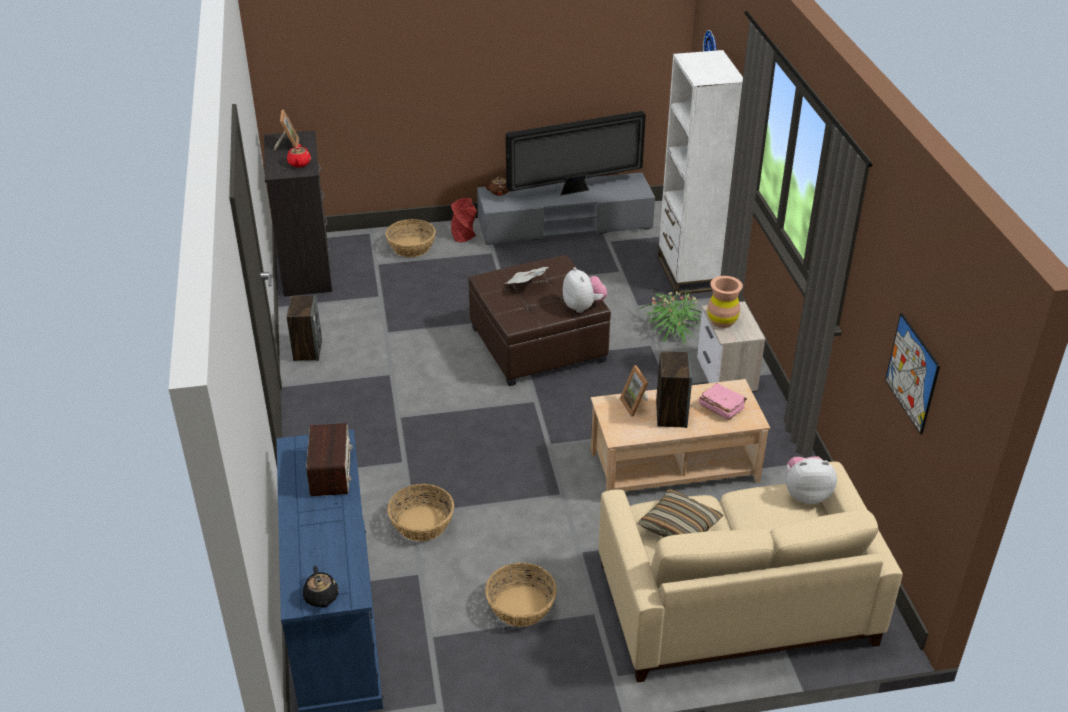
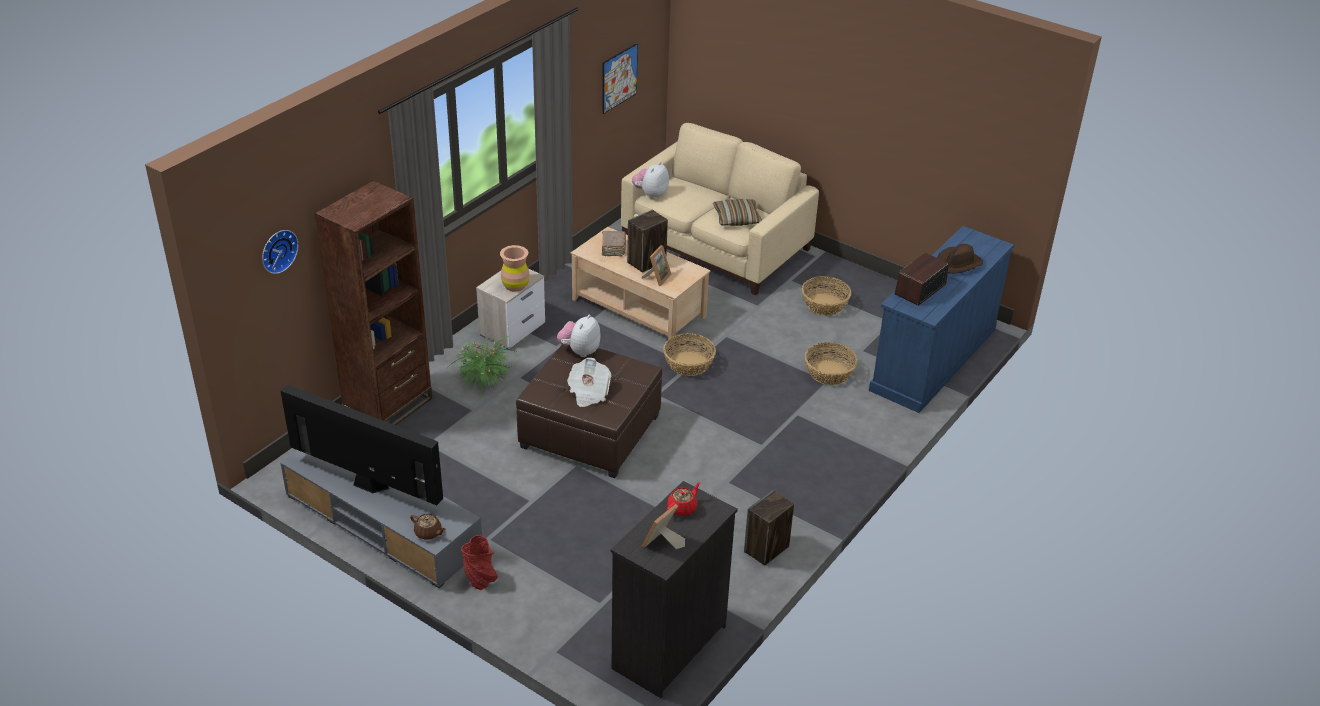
camera: 135 degrees left, 0 degrees up
black teapot [303,566,338,608] -> none
basket [386,219,436,257] -> basket moved to [663,333,716,376]
white bookcase [658,50,743,295] -> brown bookcase [314,180,432,425]
pink book [699,383,747,420] -> brown book [602,231,626,257]
plush toy [786,456,837,504] -> plush toy turned 75 degrees clockwise [632,162,669,199]
none -> brown hat [937,244,983,274]

